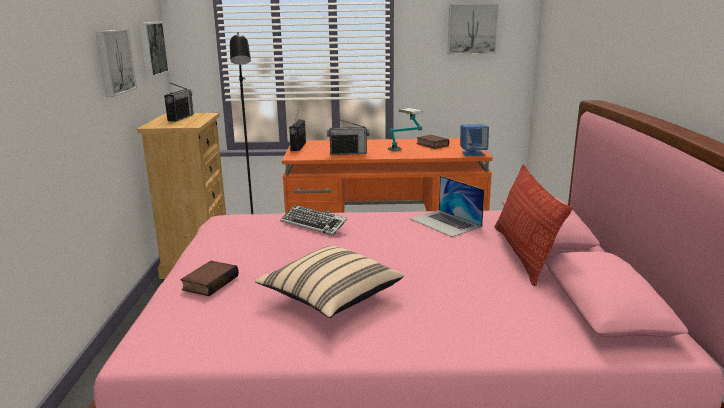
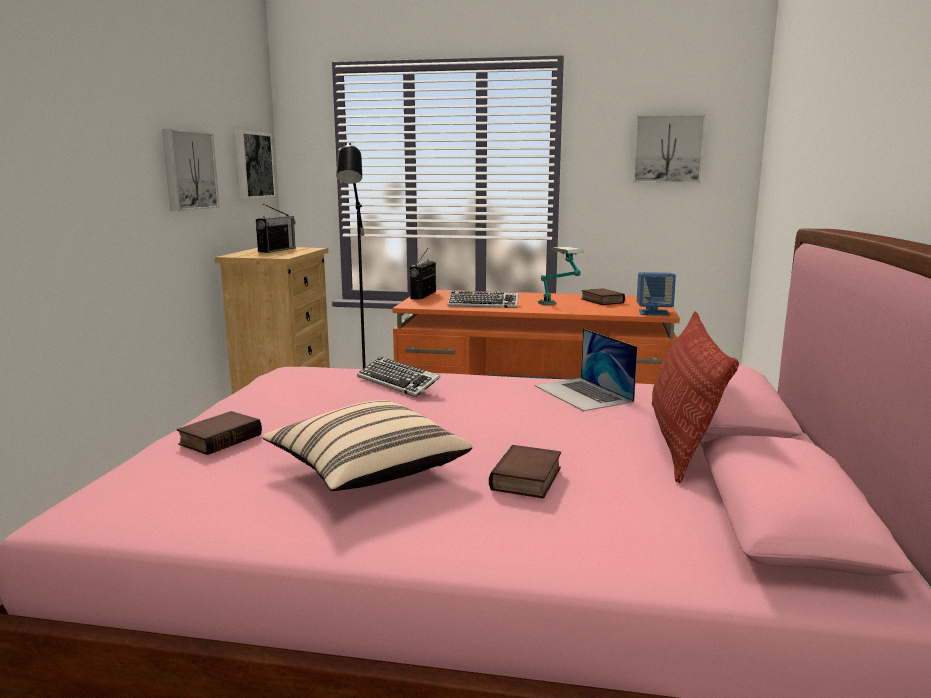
camera: 10 degrees right, 5 degrees down
radio [327,118,369,155] -> keyboard [448,291,519,308]
none -> book [489,445,561,499]

